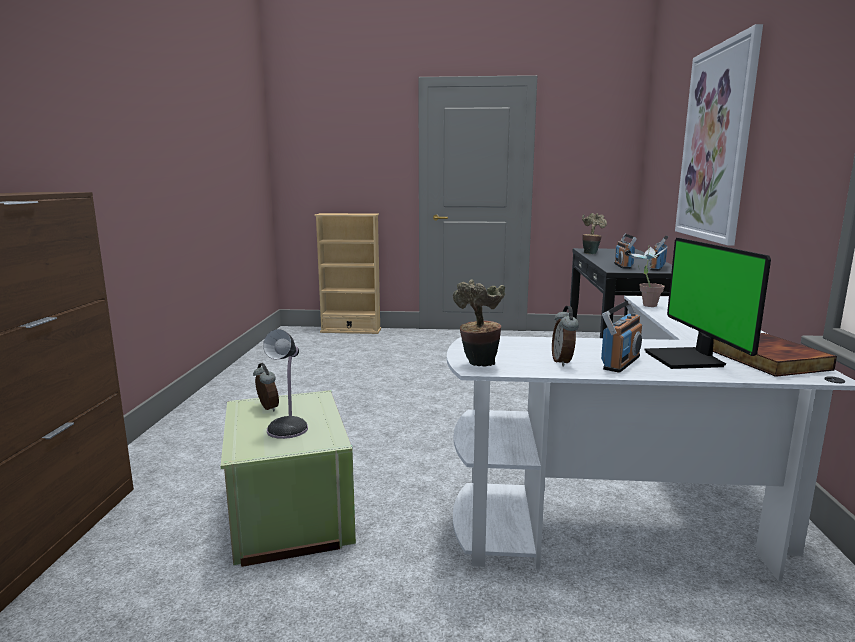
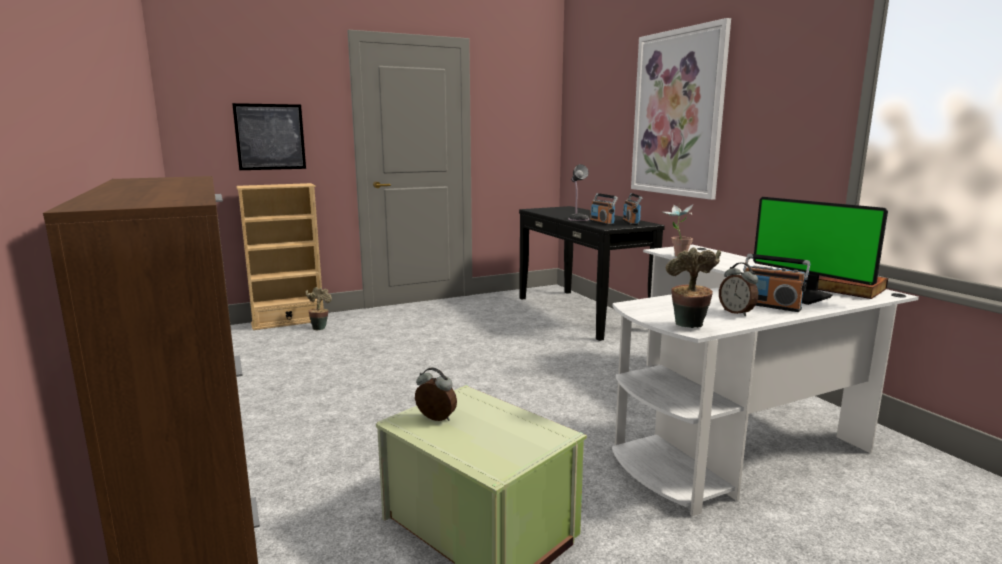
camera: 30 degrees left, 0 degrees up
table lamp [263,329,308,439] -> table lamp moved to [568,164,589,221]
potted plant [582,213,607,254] -> potted plant moved to [306,287,332,331]
radio [601,300,642,373] -> radio turned 120 degrees clockwise [743,254,810,312]
none -> picture [232,103,306,170]

